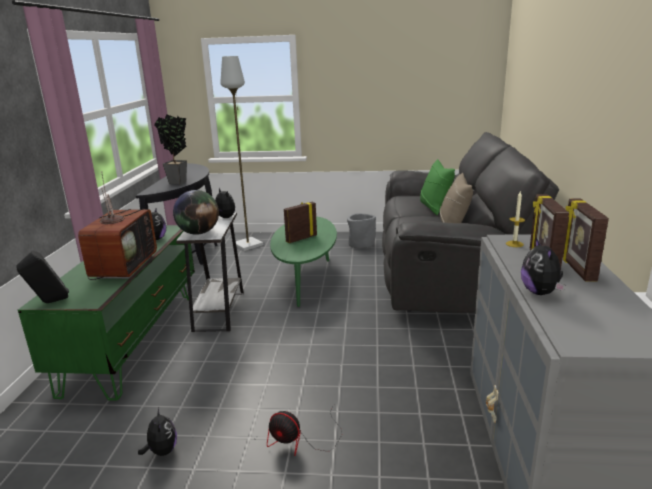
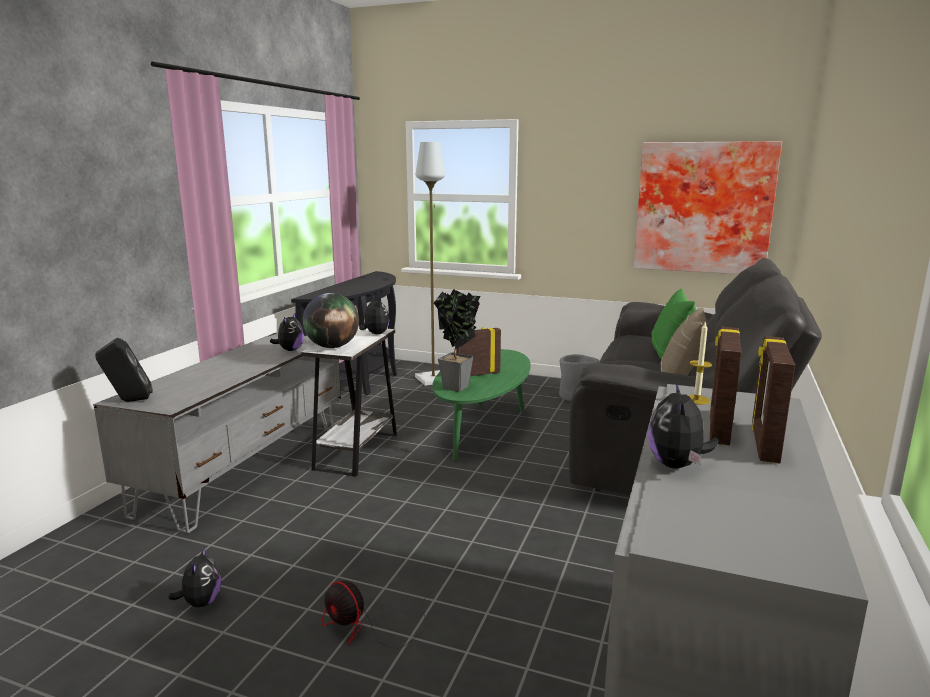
camera: 15 degrees right, 5 degrees down
green tv stand [18,225,195,401] -> grey tv stand [93,333,341,533]
television [78,171,157,280] -> none
potted plant [154,114,187,185] -> potted plant moved to [434,289,481,392]
none -> picture [634,141,782,274]

